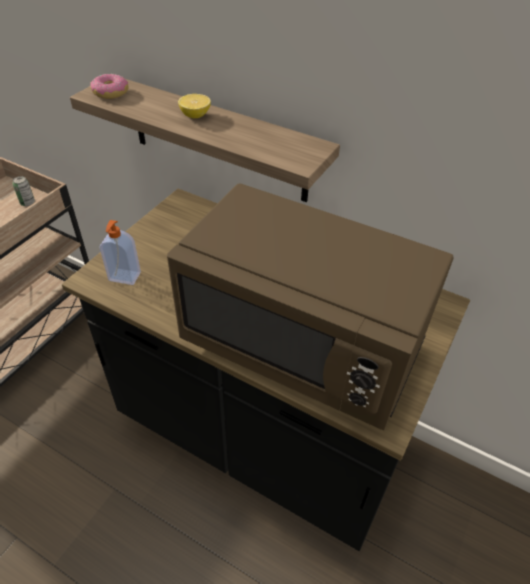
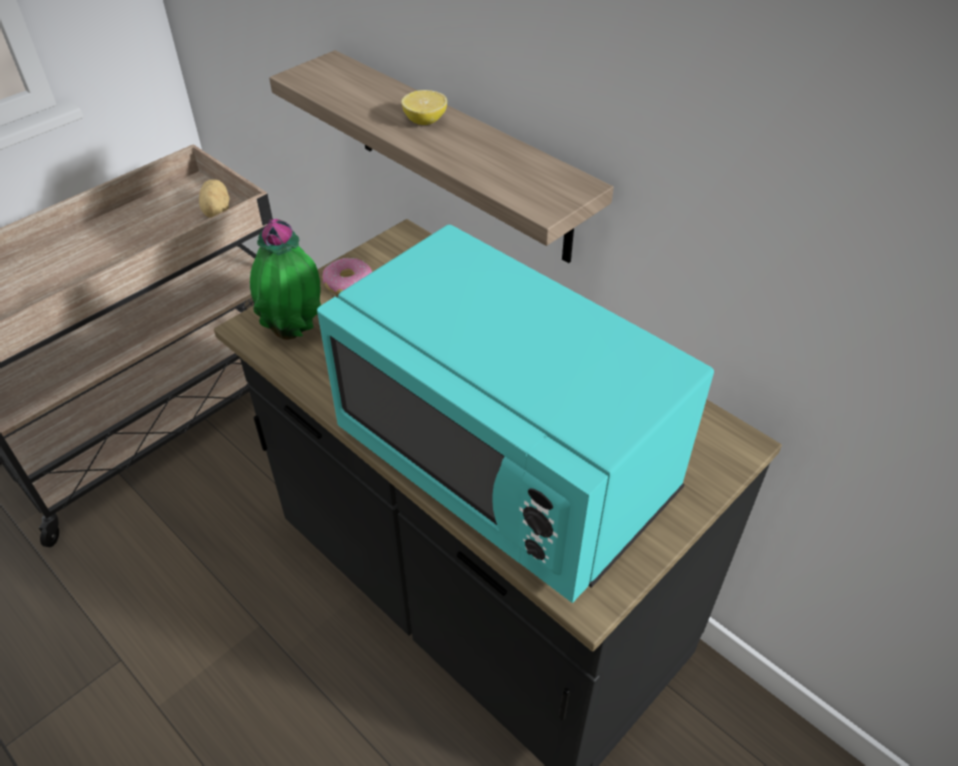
camera: 15 degrees right, 0 degrees up
can [12,176,35,206] -> potato [199,179,230,218]
donut [90,74,129,99] -> donut moved to [322,258,372,295]
soap dispenser [100,220,141,285] -> potted plant [250,219,321,340]
brown microwave [167,183,454,431] -> turquoise microwave [317,225,714,603]

